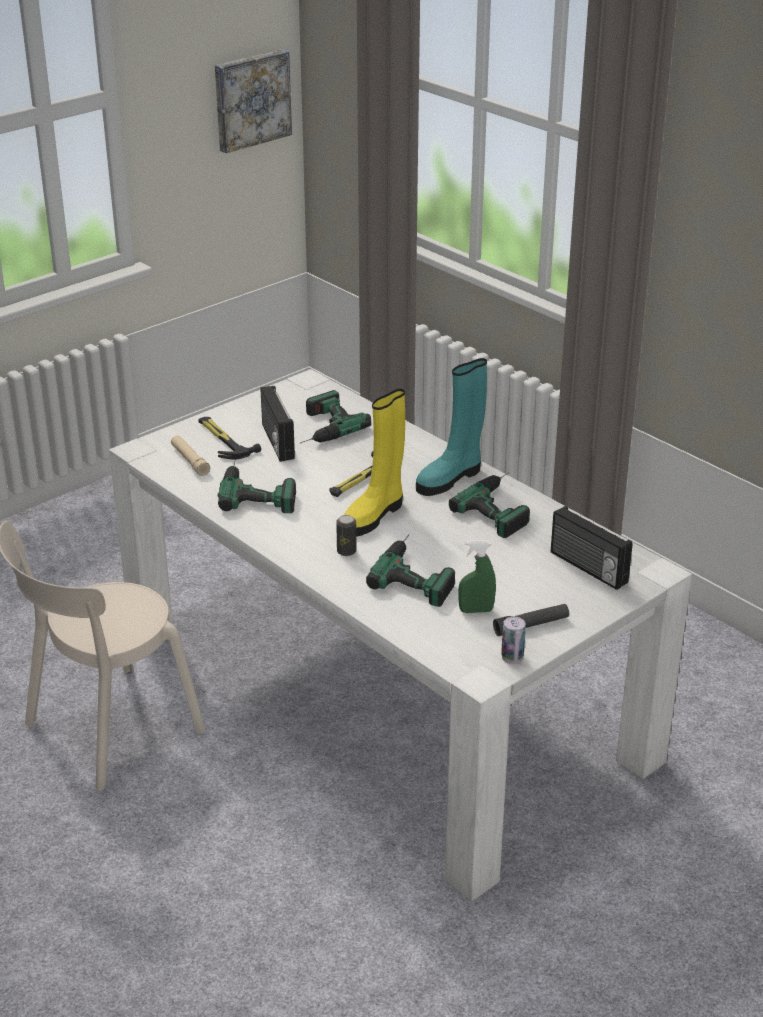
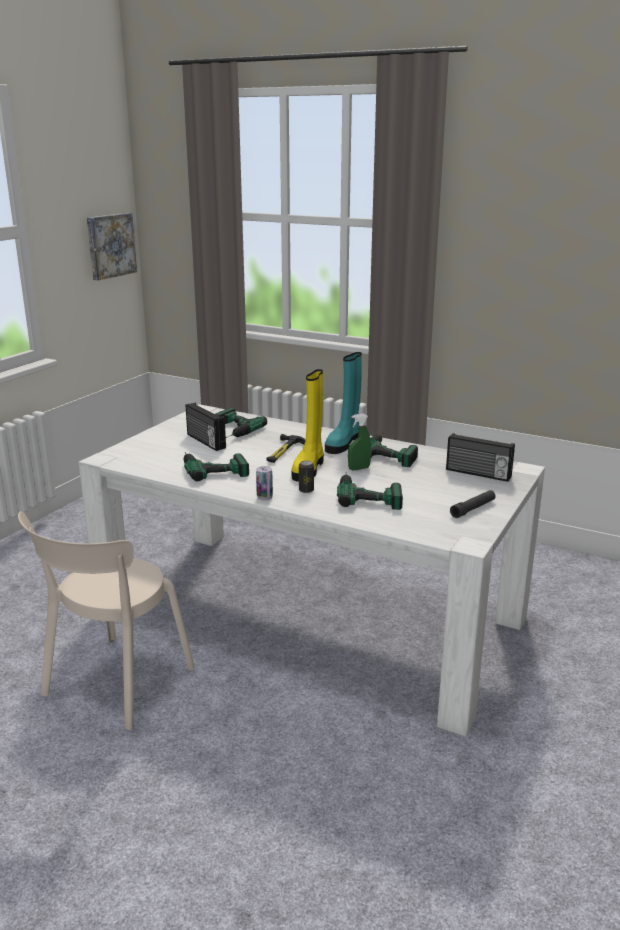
camera: 20 degrees left, 10 degrees down
beige flashlight [171,435,210,476] -> none
hammer [198,417,261,460] -> none
green spray bottle [458,540,496,613] -> green spray bottle moved to [348,414,371,471]
can [501,617,526,664] -> can moved to [256,466,273,501]

